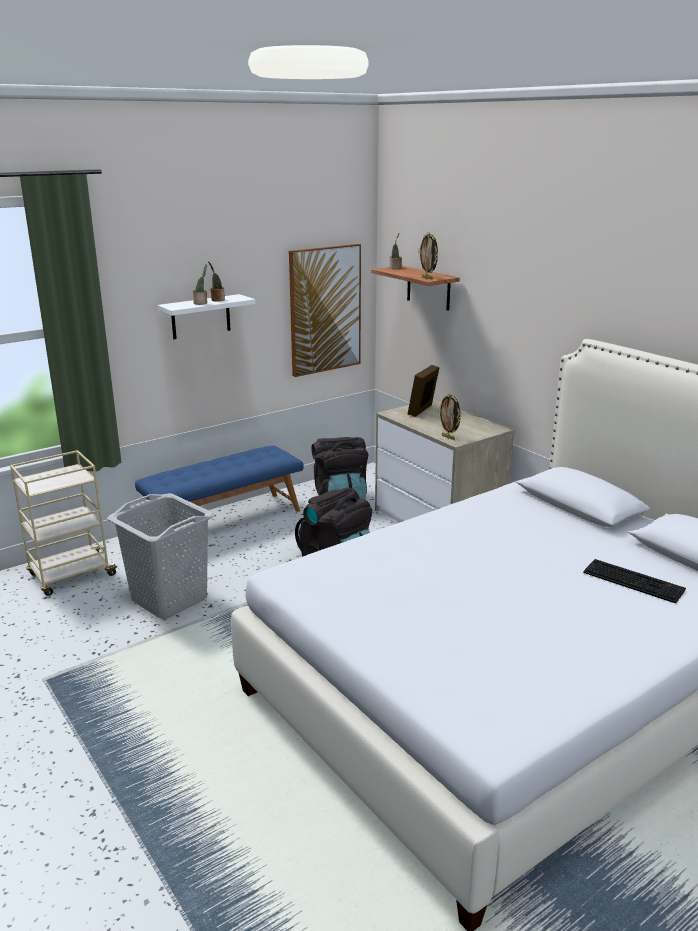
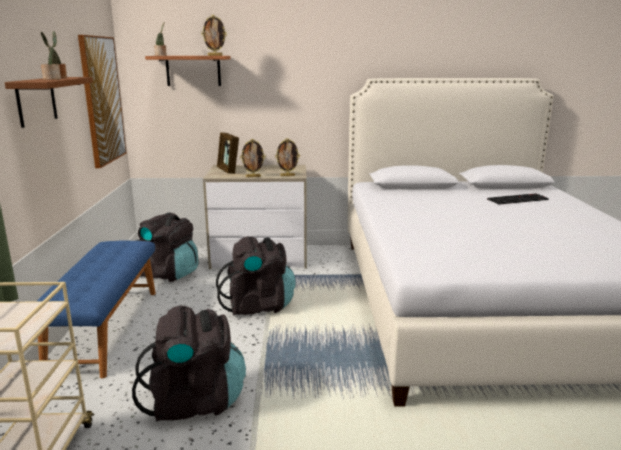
camera: 55 degrees left, 5 degrees down
grey laundry basket [107,493,214,619] -> black backpack [132,306,246,422]
white shelf [157,294,255,339] -> brown shelf [4,77,93,128]
none -> picture frame [240,139,265,177]

